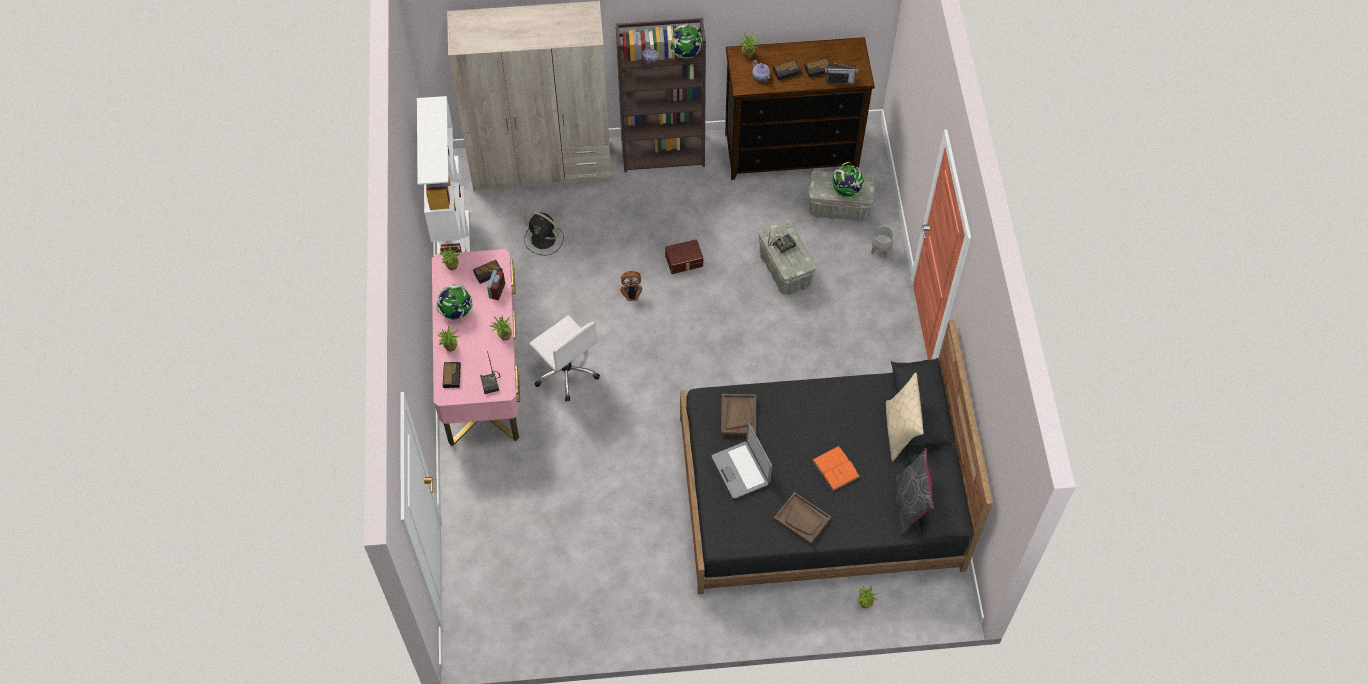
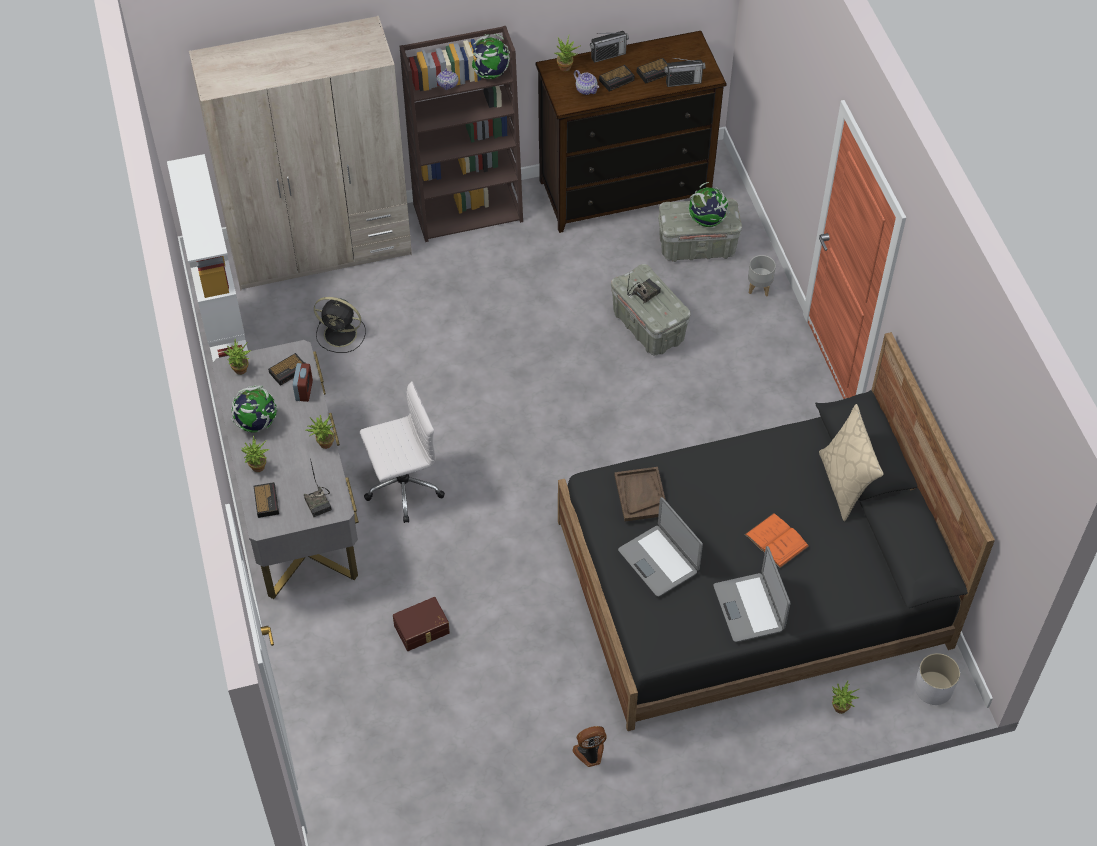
camera: 10 degrees left, 5 degrees down
pink desk [432,249,520,446] -> grey desk [212,340,359,599]
white office chair [529,315,600,401] -> white office chair turned 60 degrees counterclockwise [360,382,445,523]
fan [620,271,642,301] -> fan moved to [573,726,607,767]
brown storage box [665,239,703,274] -> brown storage box moved to [393,597,450,651]
brown tray [774,492,831,545] -> laptop [713,546,790,642]
grey pillow [896,448,934,535] -> none
none -> radio [590,31,629,63]
none -> white planter [915,653,960,705]

